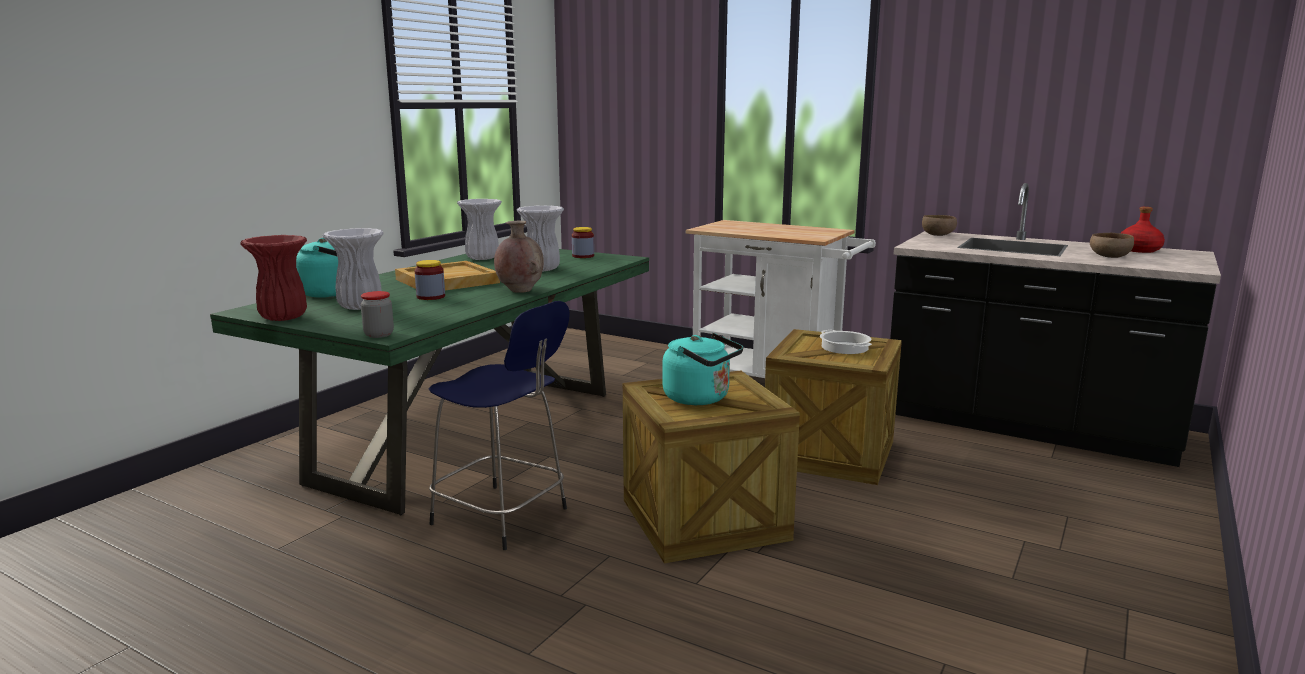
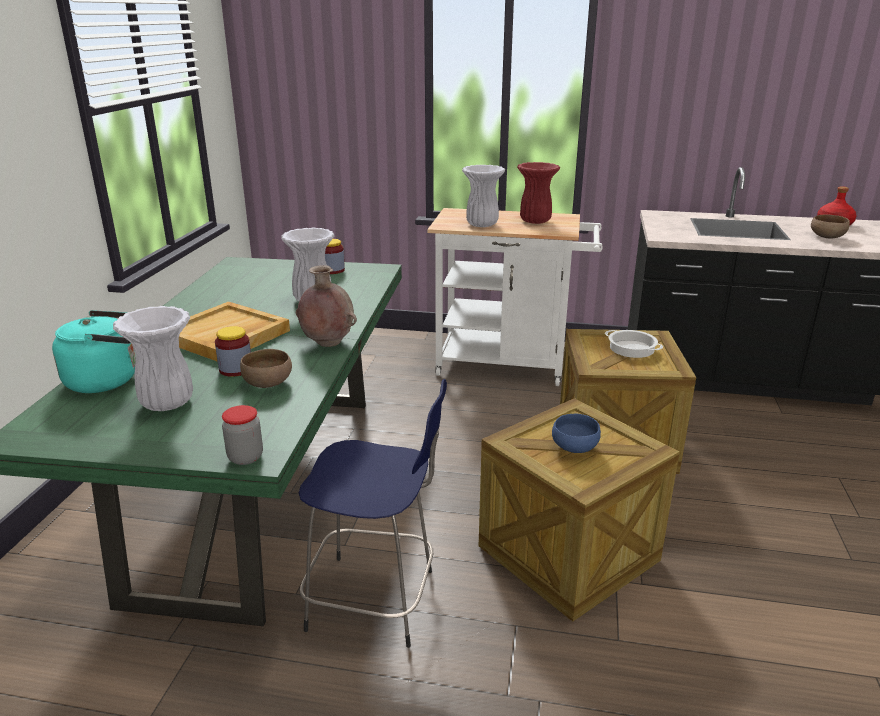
camera: 20 degrees left, 10 degrees up
red vase [241,235,307,321] -> red vase moved to [517,162,560,224]
white vase [457,199,502,260] -> white vase moved to [462,165,505,227]
turquoise kettle [662,333,743,405] -> blue bowl [552,414,601,453]
brown bowl [922,215,957,236] -> brown bowl moved to [240,349,292,388]

